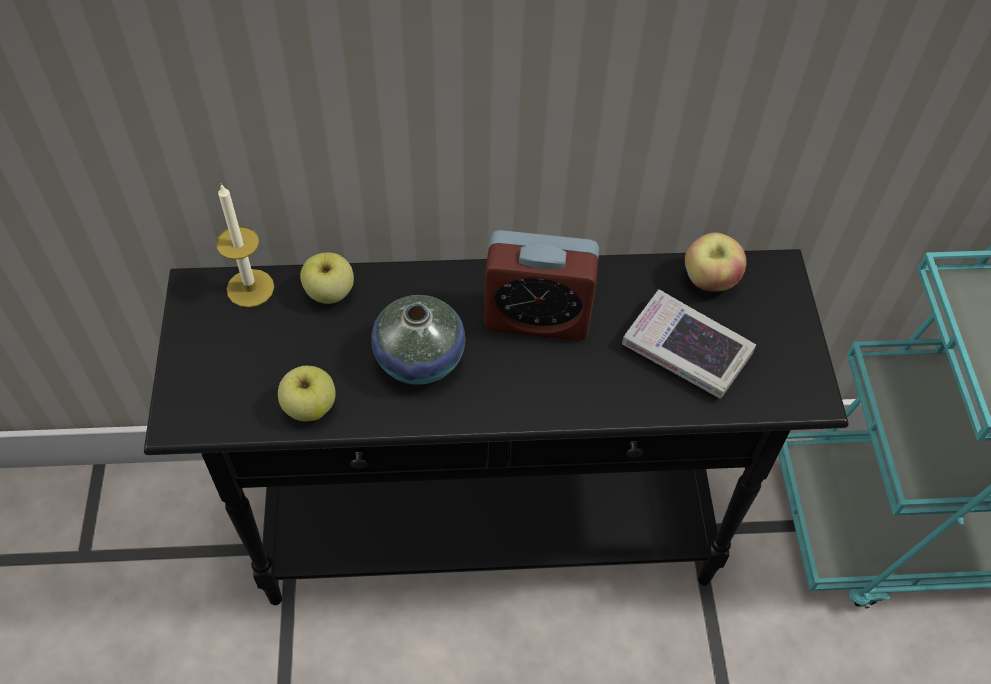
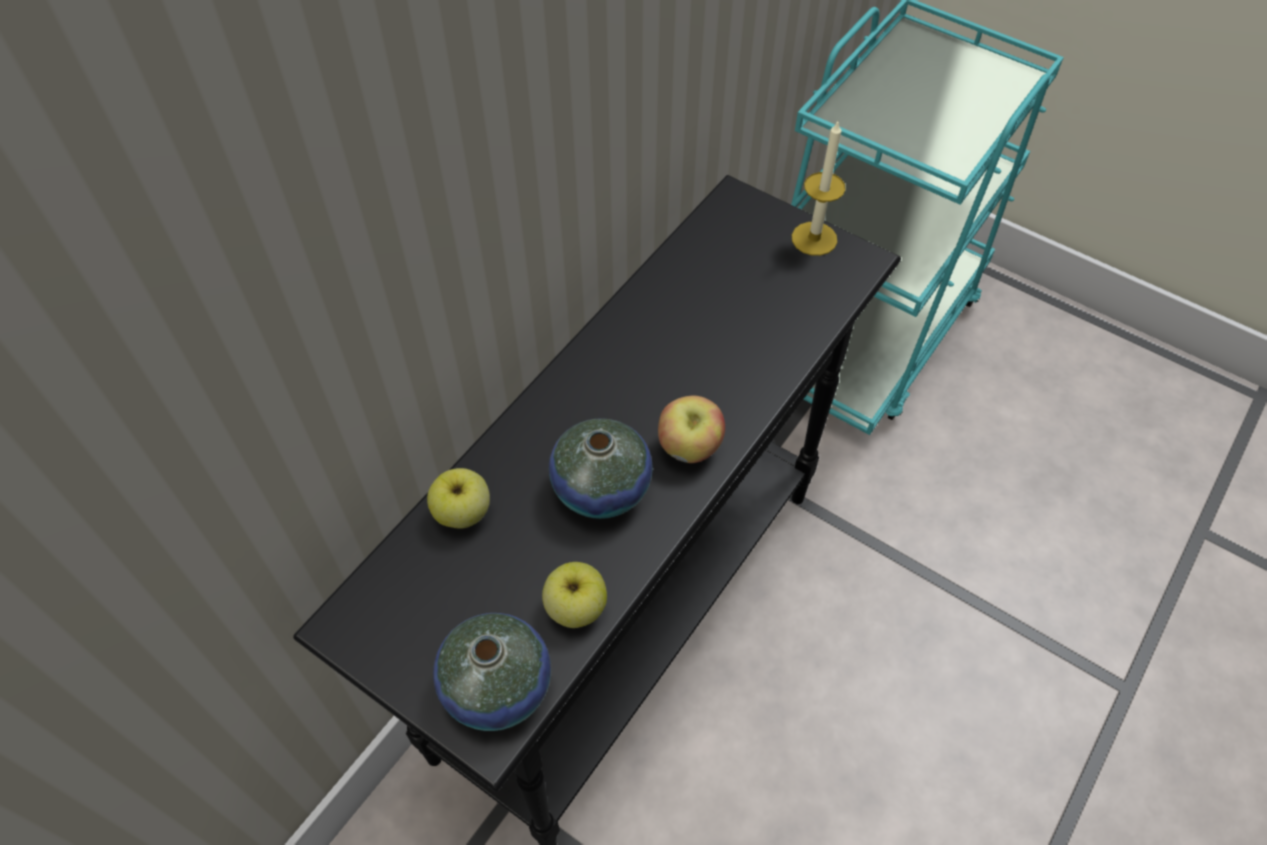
camera: 50 degrees left, 0 degrees up
candle [216,184,274,307] -> candle moved to [792,122,846,256]
alarm clock [484,230,599,340] -> none
book [622,289,756,399] -> none
apple [685,232,747,292] -> apple moved to [658,396,725,463]
none -> vase [433,613,551,731]

